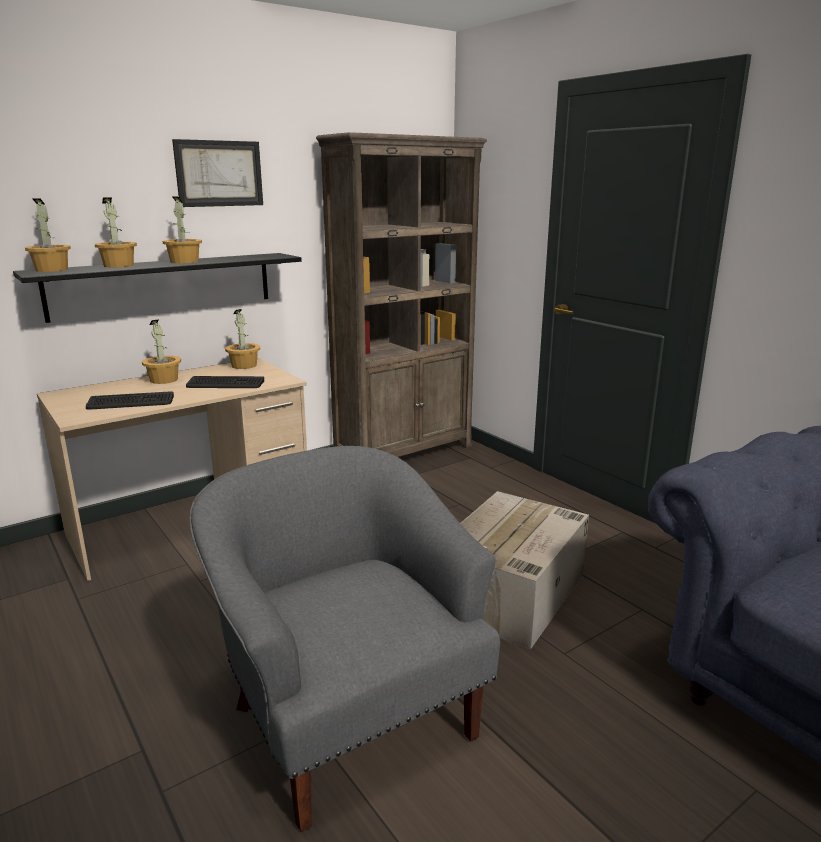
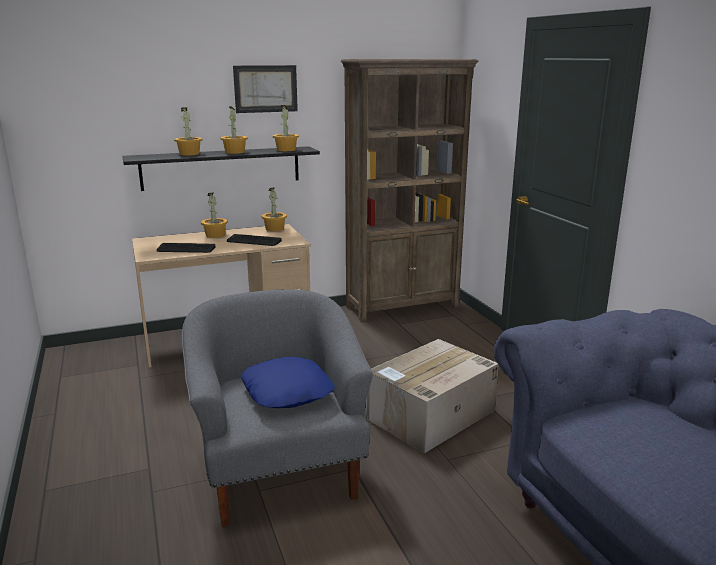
camera: 15 degrees right, 0 degrees up
potted plant [25,198,71,272] -> potted plant moved to [273,105,299,151]
none -> blue pillow [241,357,335,408]

